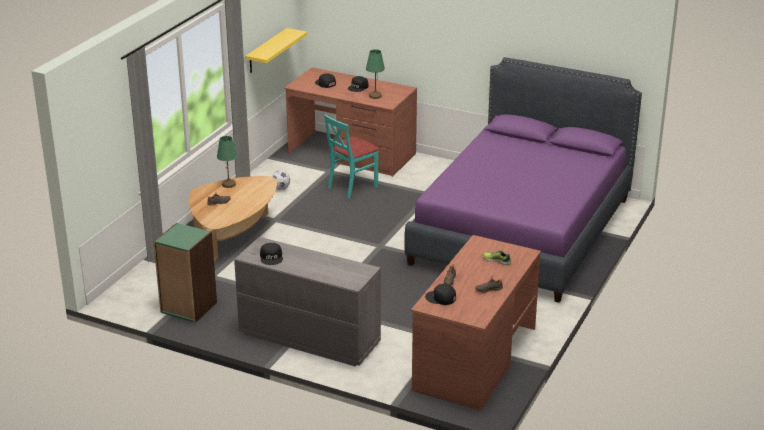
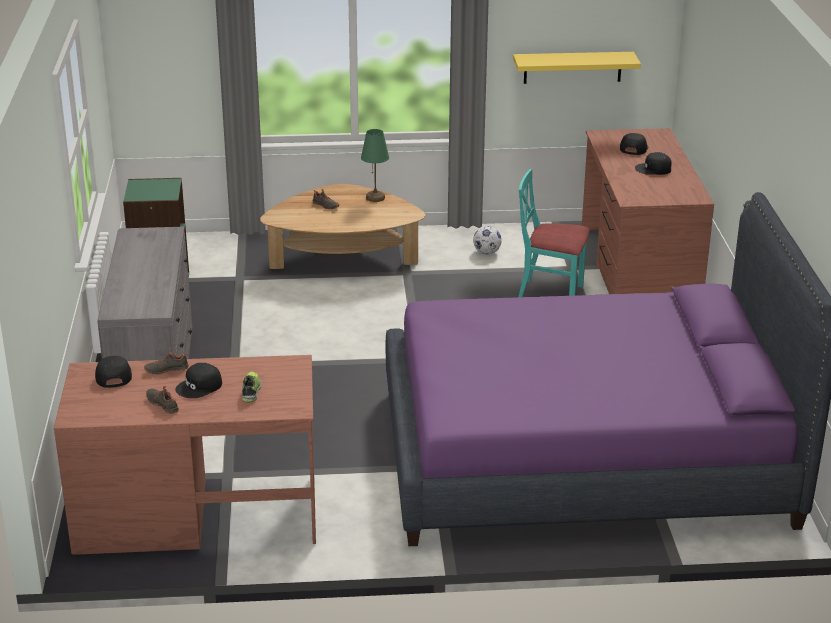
camera: 60 degrees right, 0 degrees up
black cap [260,243,283,265] -> black cap moved to [175,363,222,398]
green table lamp [366,49,385,99] -> none

